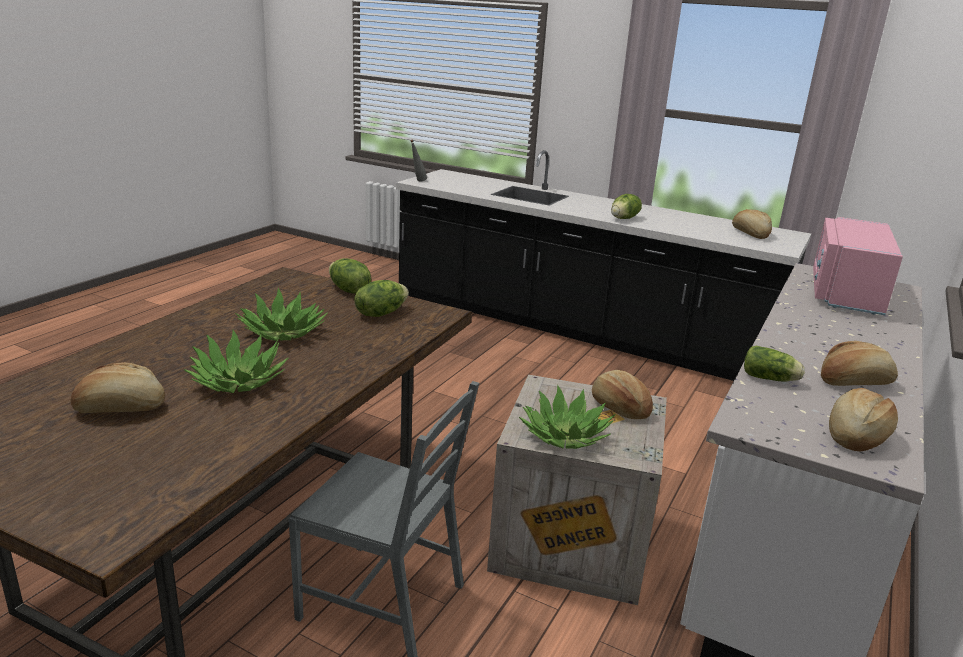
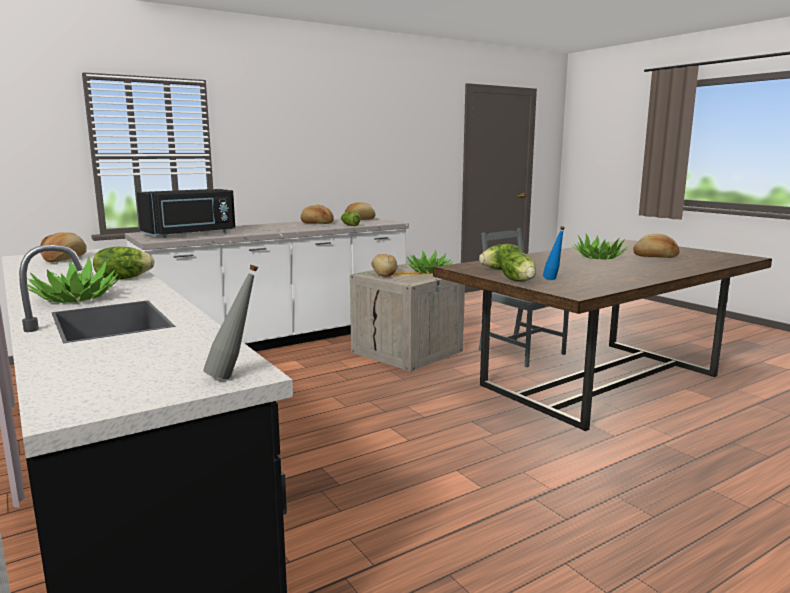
camera: 150 degrees left, 10 degrees down
potted plant [235,288,328,341] -> potted plant moved to [27,257,121,303]
pink microwave [813,217,903,315] -> black microwave [137,189,235,238]
none -> blue bottle [543,226,565,280]

